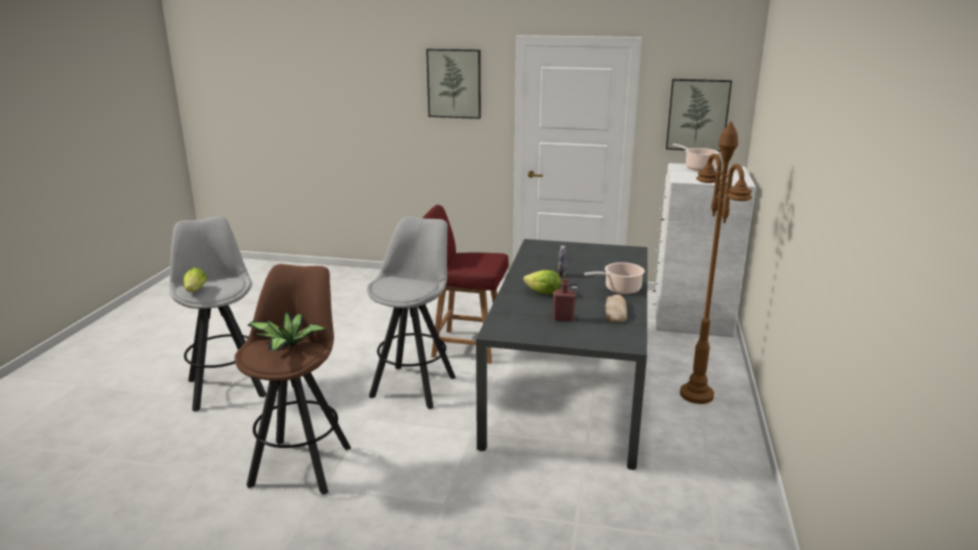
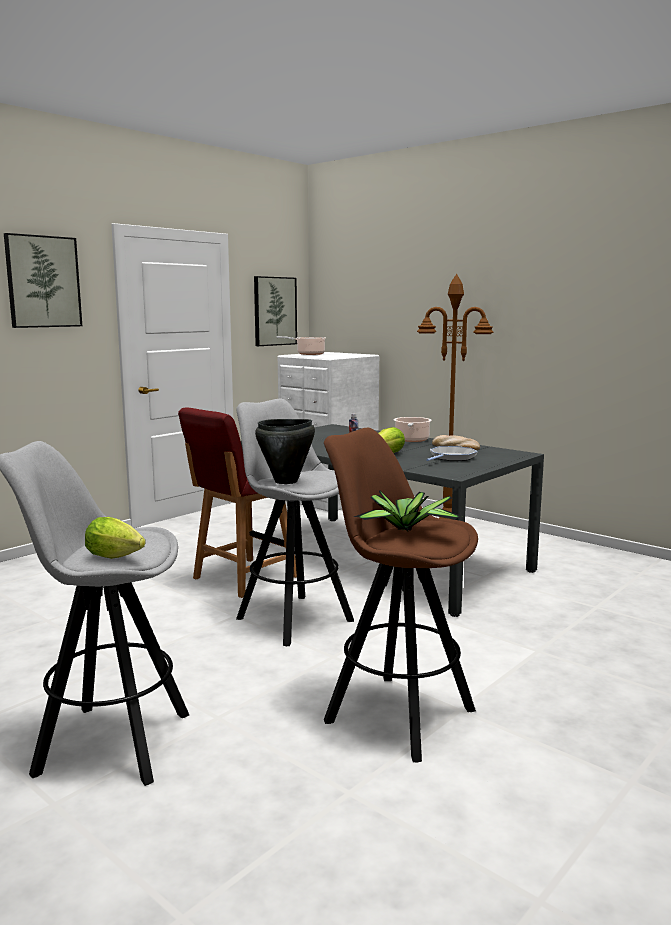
camera: 60 degrees left, 10 degrees down
red bottle [553,278,576,321] -> frying pan [426,446,478,461]
none -> black cooking pot [255,419,315,484]

